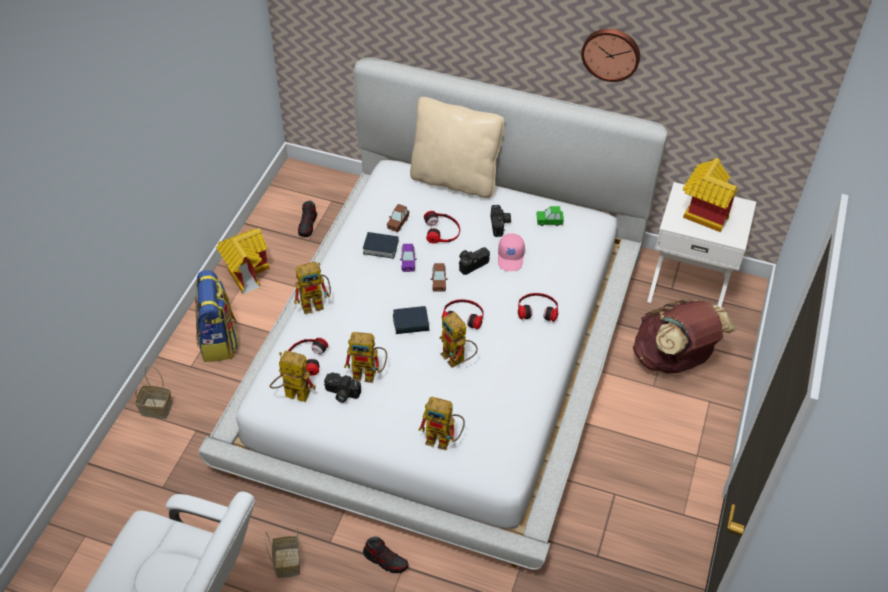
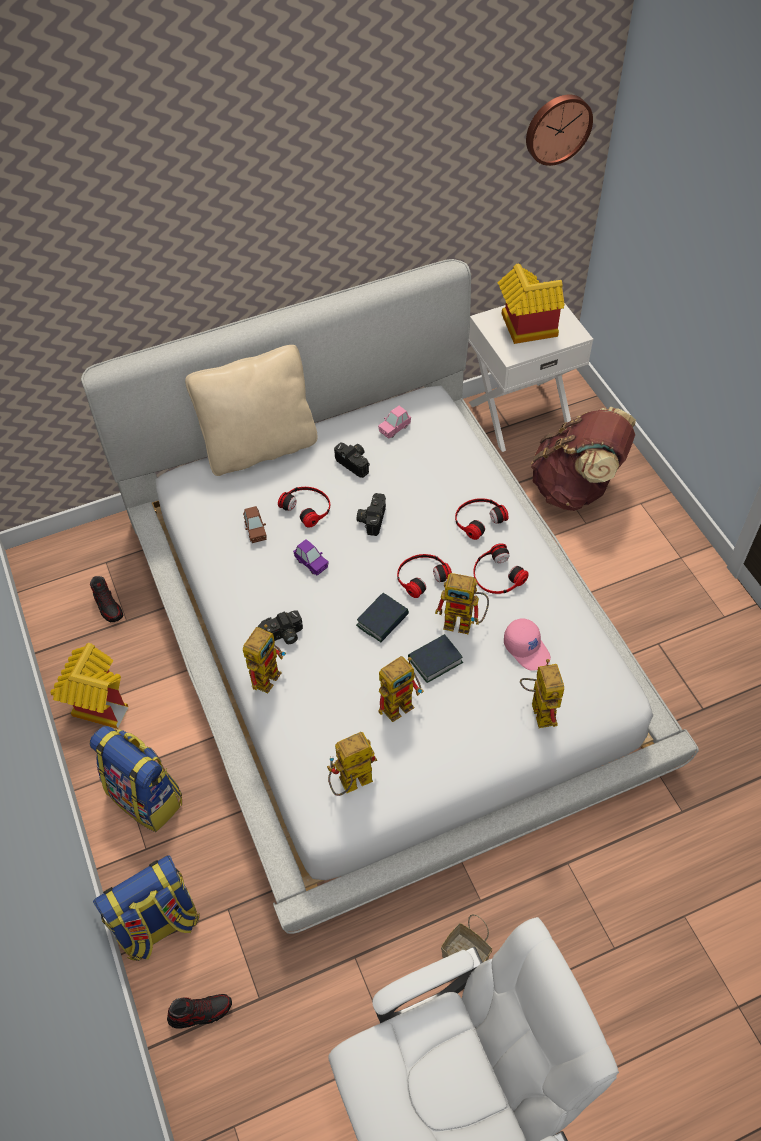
camera: 40 degrees left, 5 degrees up
basket [135,366,172,419] -> backpack [93,855,200,961]
headphones [288,338,328,376] -> headphones moved to [473,543,528,594]
camera [324,373,361,403] -> camera moved to [258,611,303,644]
book [363,232,399,259] -> book moved to [408,634,463,683]
shoe [363,536,409,573] -> shoe moved to [167,994,232,1029]
toy robot [419,397,465,450] -> toy robot turned 75 degrees counterclockwise [520,659,564,728]
brown toy car [431,263,448,292] -> none
pink cap [498,233,525,271] -> pink cap moved to [504,618,551,671]
green toy car [536,206,564,226] -> pink toy car [378,406,411,439]
wall clock [581,29,640,82] -> wall clock moved to [526,94,593,166]

